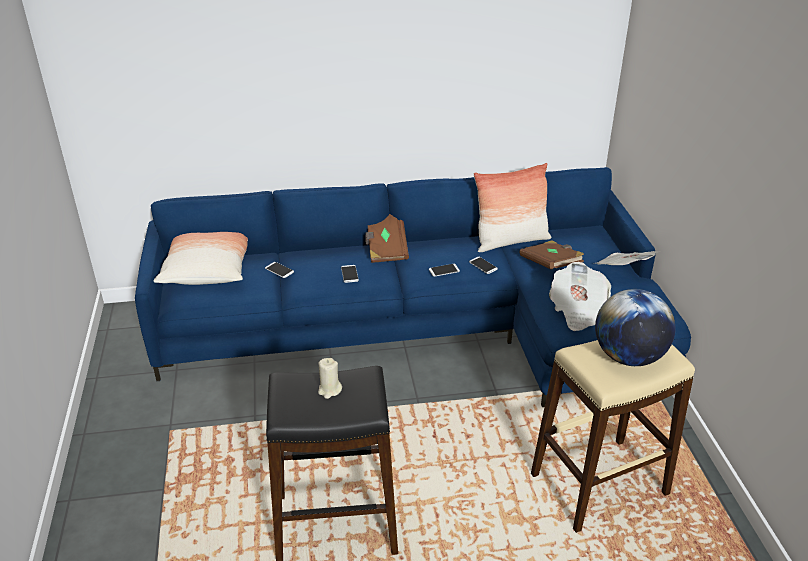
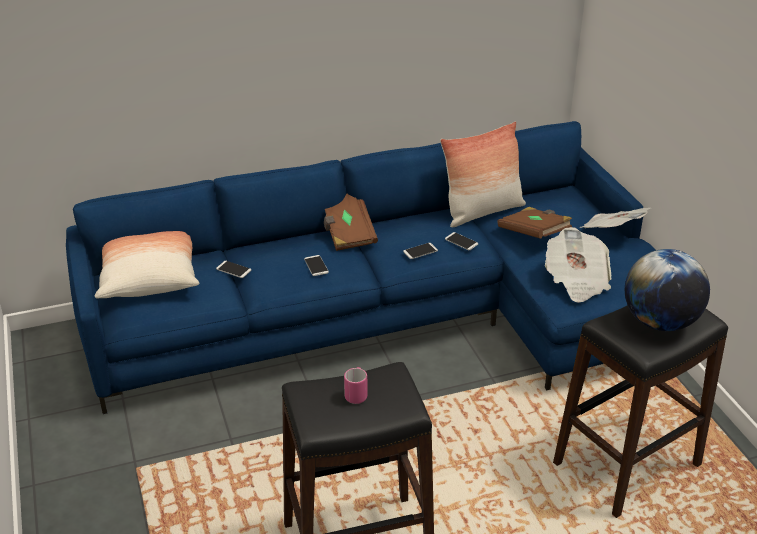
camera: 10 degrees left, 0 degrees up
beige candle [318,358,342,399] -> pink mug [344,367,368,404]
beige stool [531,340,695,533] -> black stool [553,305,728,518]

